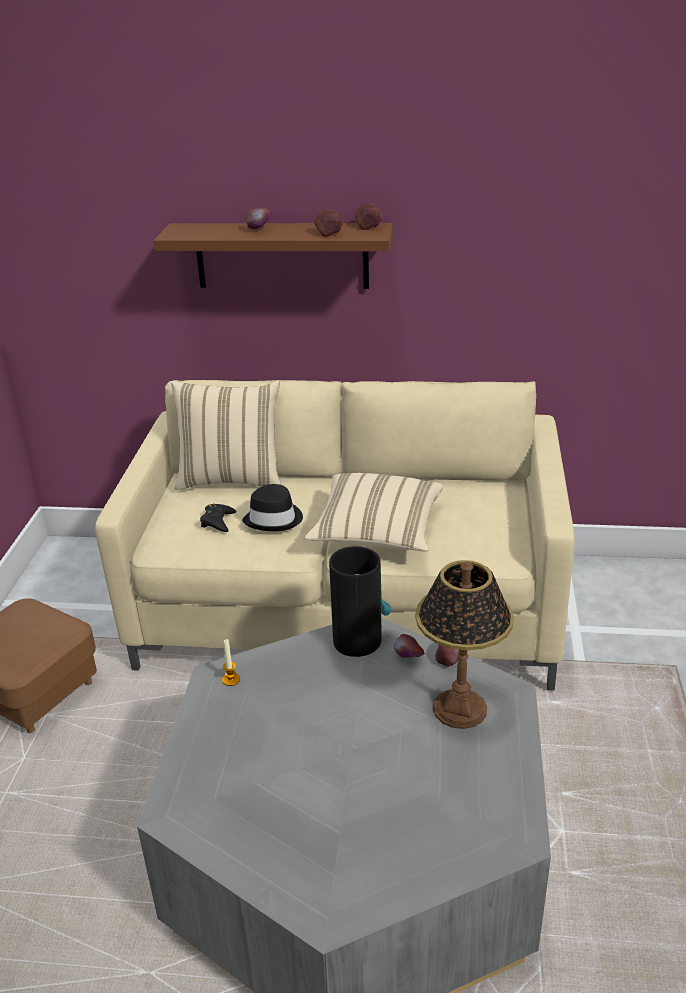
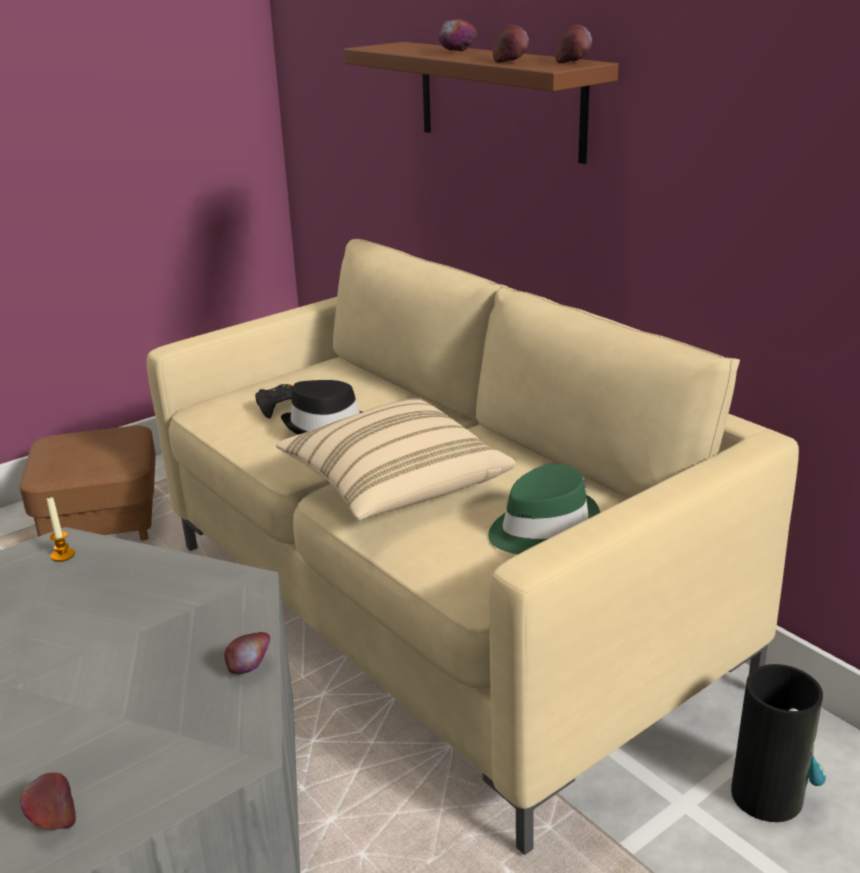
camera: 45 degrees right, 5 degrees down
beige pillow [171,380,282,490] -> none
vase [329,546,391,657] -> vase moved to [731,664,826,822]
apple [394,634,424,658] -> apple moved to [20,772,76,829]
table lamp [415,560,514,729] -> none
none -> green hat [488,464,600,554]

